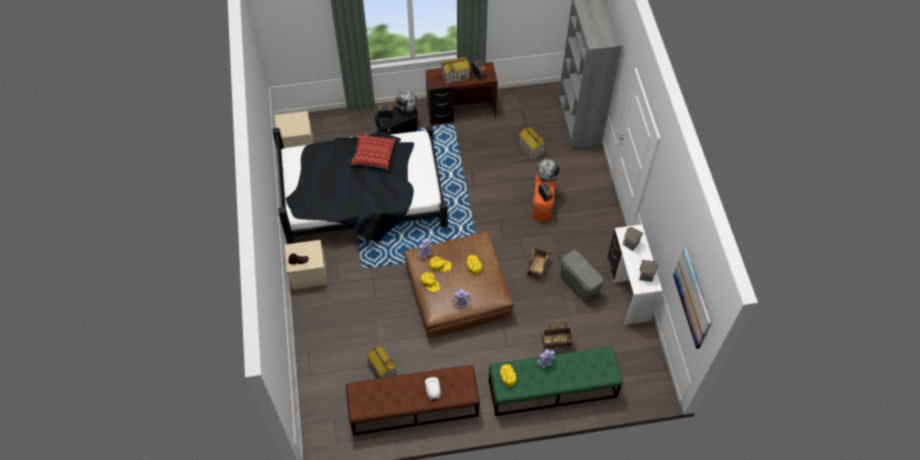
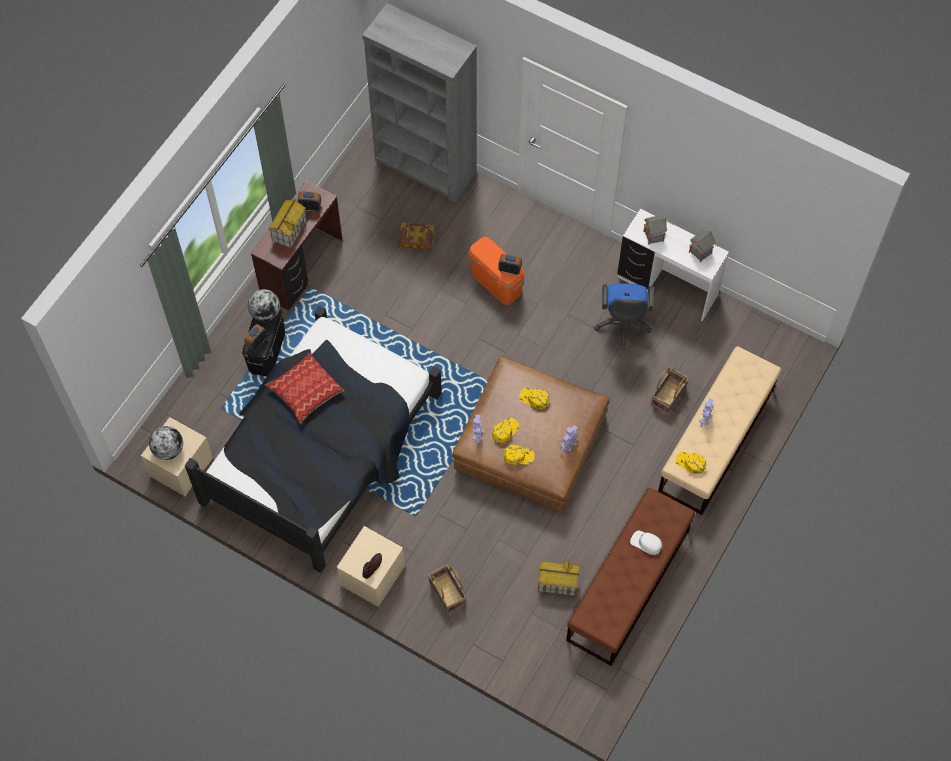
camera: 50 degrees left, 5 degrees up
green bench [489,346,623,416] -> beige bench [658,346,781,515]
toy house [519,127,546,160] -> book [399,223,434,250]
basket [527,246,550,281] -> basket moved to [428,564,466,614]
globe [536,159,560,182] -> globe moved to [149,426,183,460]
grey storage box [560,250,604,304] -> blue office chair [594,283,653,349]
picture [673,248,712,349] -> none

